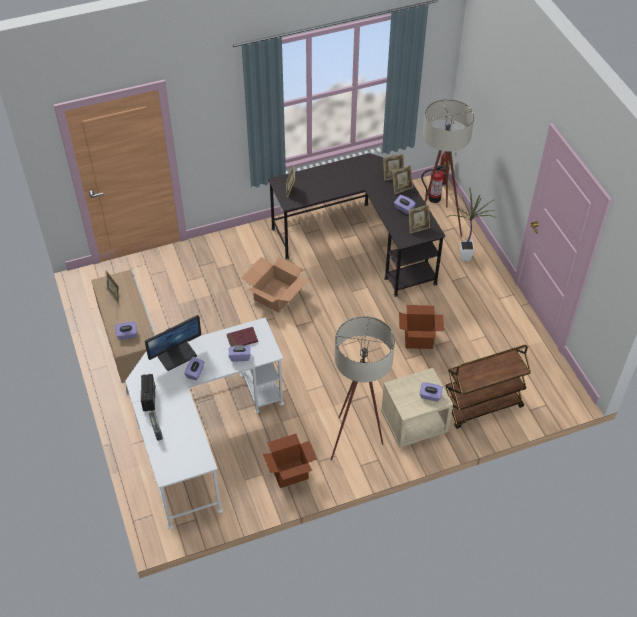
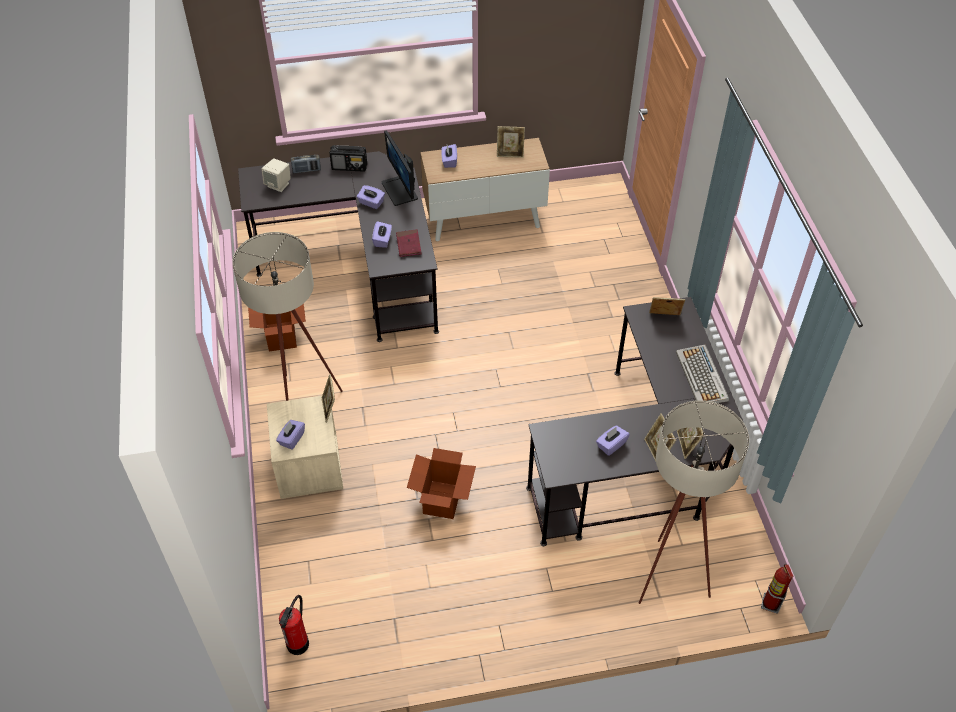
camera: 100 degrees right, 0 degrees up
white desk [125,317,284,529] -> black desk [238,151,439,342]
cardboard box [241,257,309,313] -> none
picture frame [408,205,430,234] -> picture frame moved to [321,374,335,423]
fire extinguisher [421,165,446,203] -> fire extinguisher moved to [279,595,309,655]
brown cart [445,345,531,429] -> none
potted plant [447,188,496,261] -> none
none -> beige speaker [262,158,291,192]
none -> keyboard [676,345,729,403]

